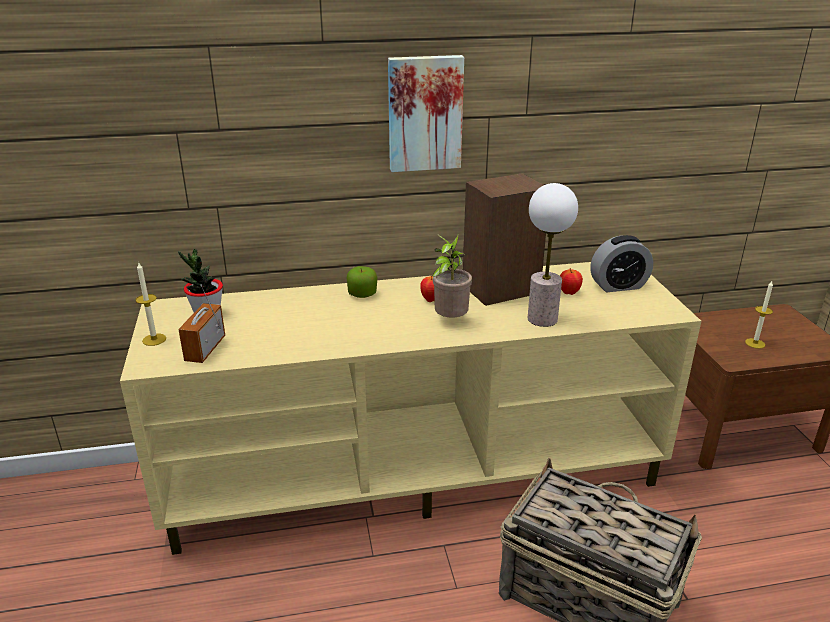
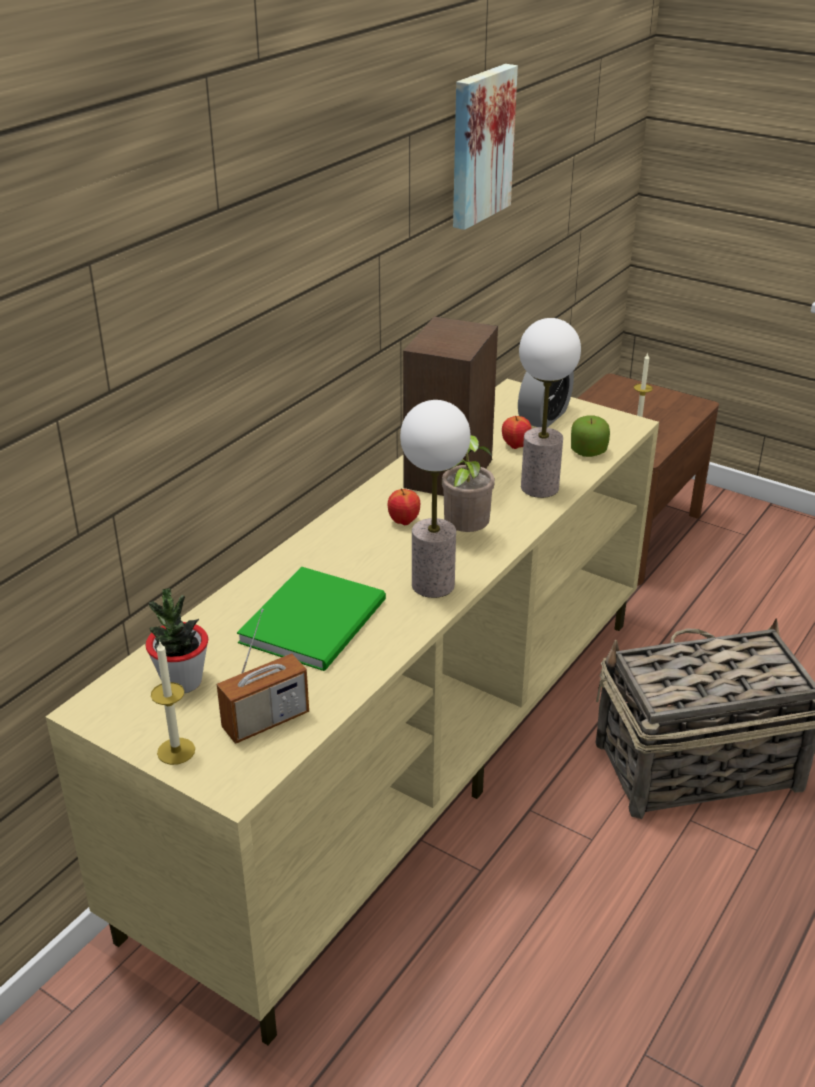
camera: 45 degrees left, 5 degrees up
radio [178,285,225,363] -> radio turned 90 degrees counterclockwise [217,609,309,744]
apple [347,266,377,298] -> apple moved to [571,415,610,457]
picture [388,55,464,172] -> picture moved to [453,64,518,230]
none -> green book [237,566,386,671]
none -> table lamp [400,400,471,598]

